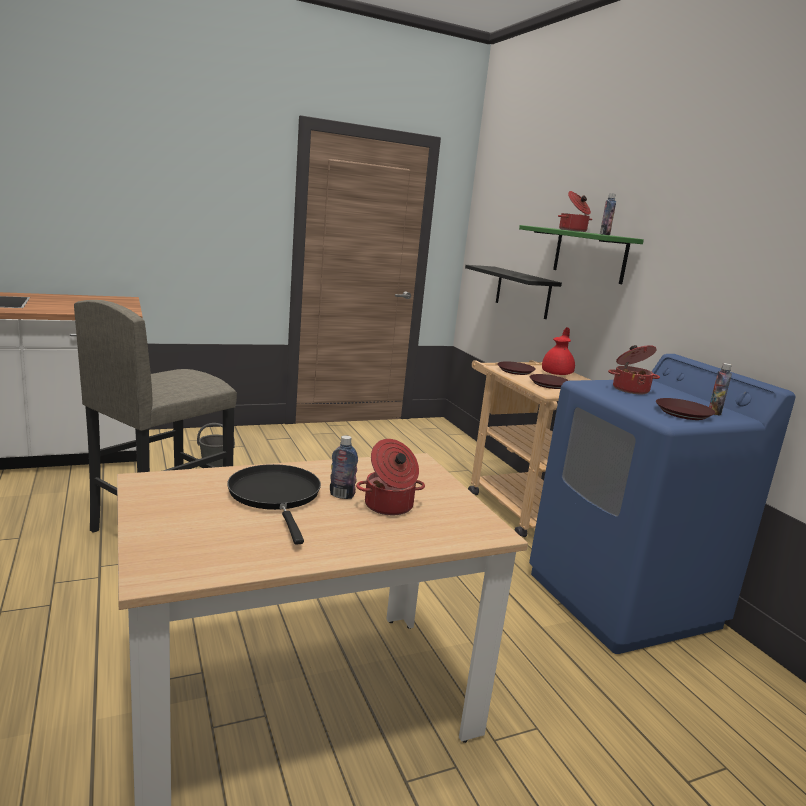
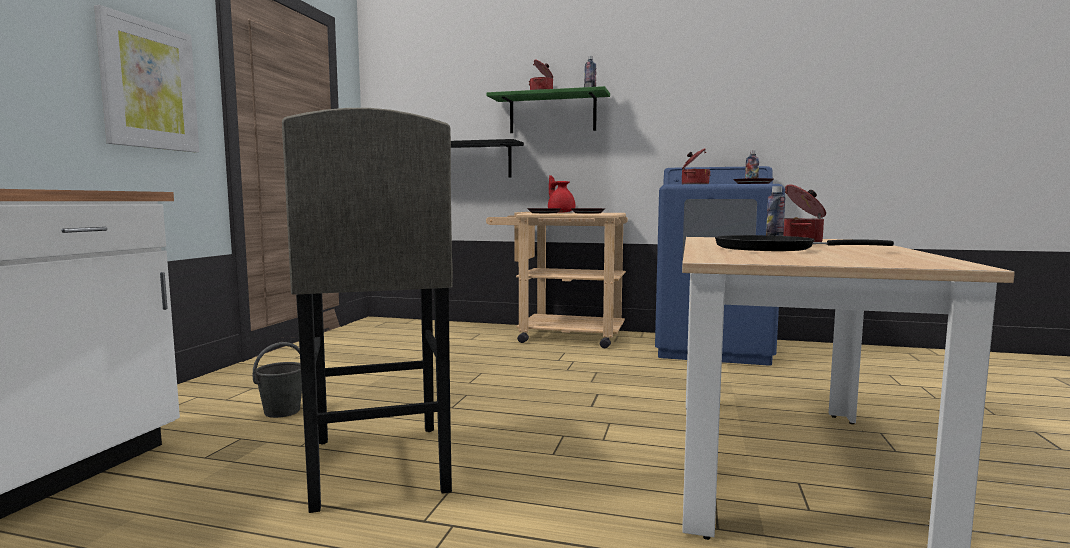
camera: 50 degrees left, 10 degrees down
none -> picture [94,5,199,152]

